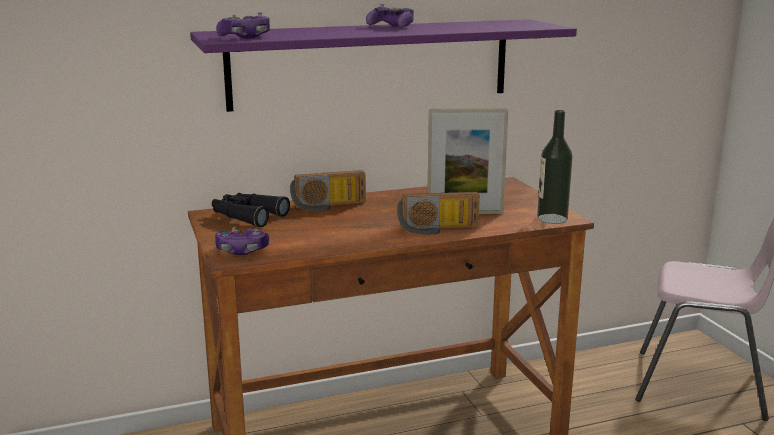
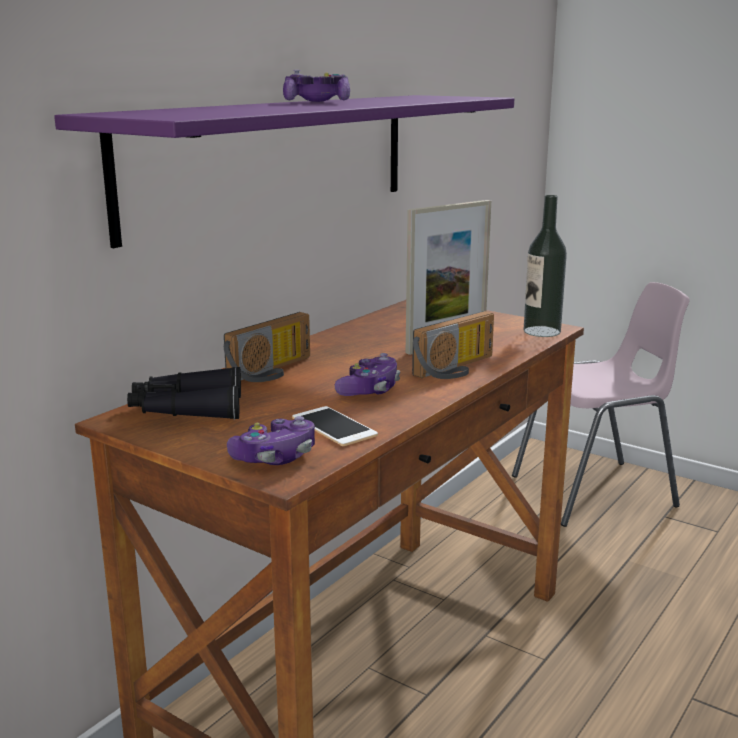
camera: 35 degrees left, 0 degrees up
game controller [216,12,270,39] -> game controller moved to [335,353,400,396]
none -> phone [292,406,378,446]

